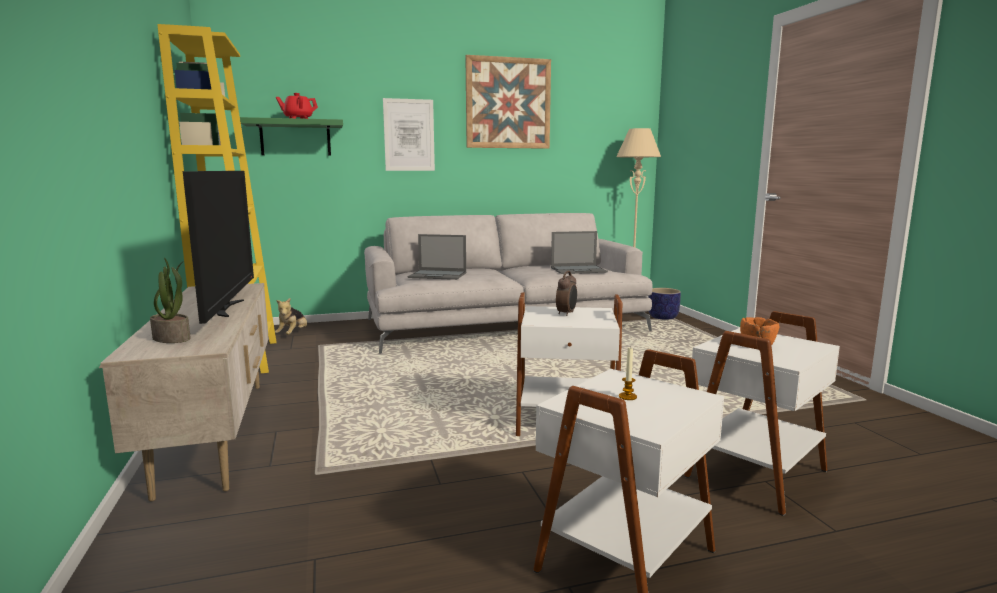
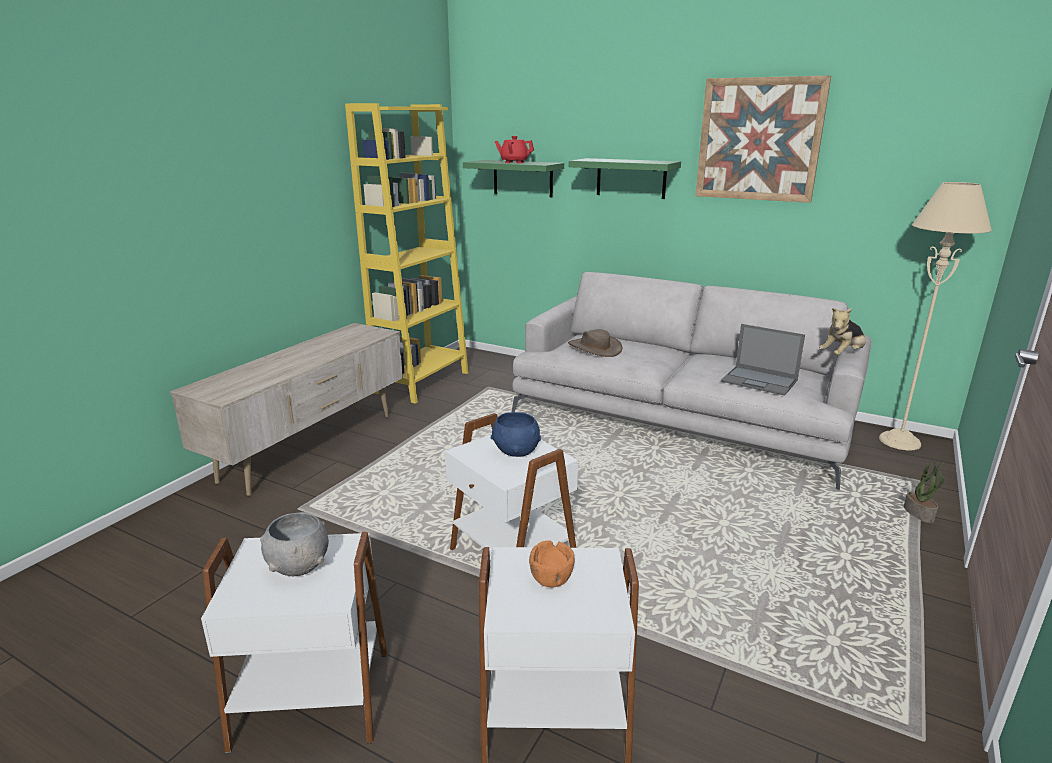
camera: 45 degrees right, 10 degrees up
potted plant [150,258,191,343] -> potted plant moved to [904,462,944,523]
television [183,171,254,324] -> none
plush toy [275,298,307,335] -> plush toy moved to [819,308,866,355]
picture [383,98,435,171] -> green shelf [569,158,681,199]
laptop [408,234,466,280] -> brown hat [568,329,622,357]
alarm clock [556,271,577,316] -> blue bowl [491,412,541,457]
candle [619,346,637,400] -> grey bowl [260,512,329,576]
planter [648,288,681,320] -> none

